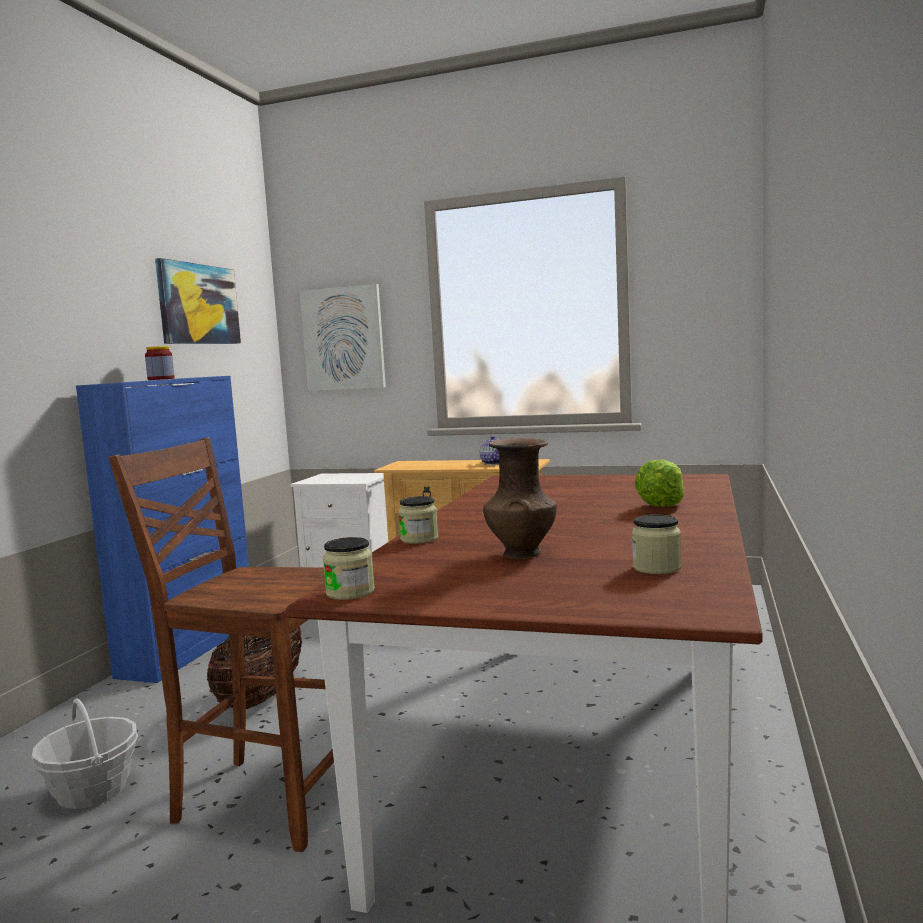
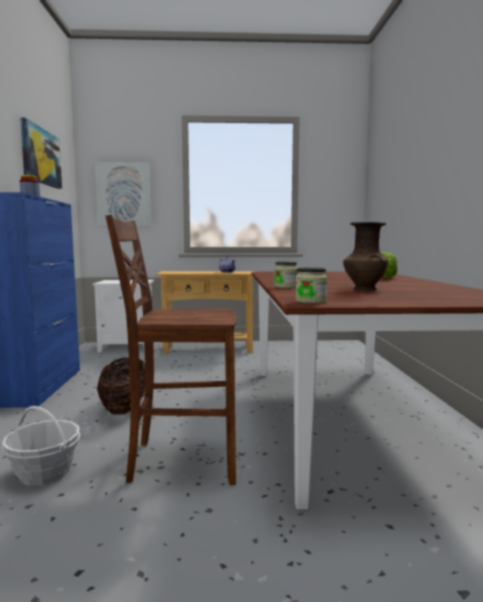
camera: 20 degrees left, 0 degrees up
jar [632,515,681,574] -> none

